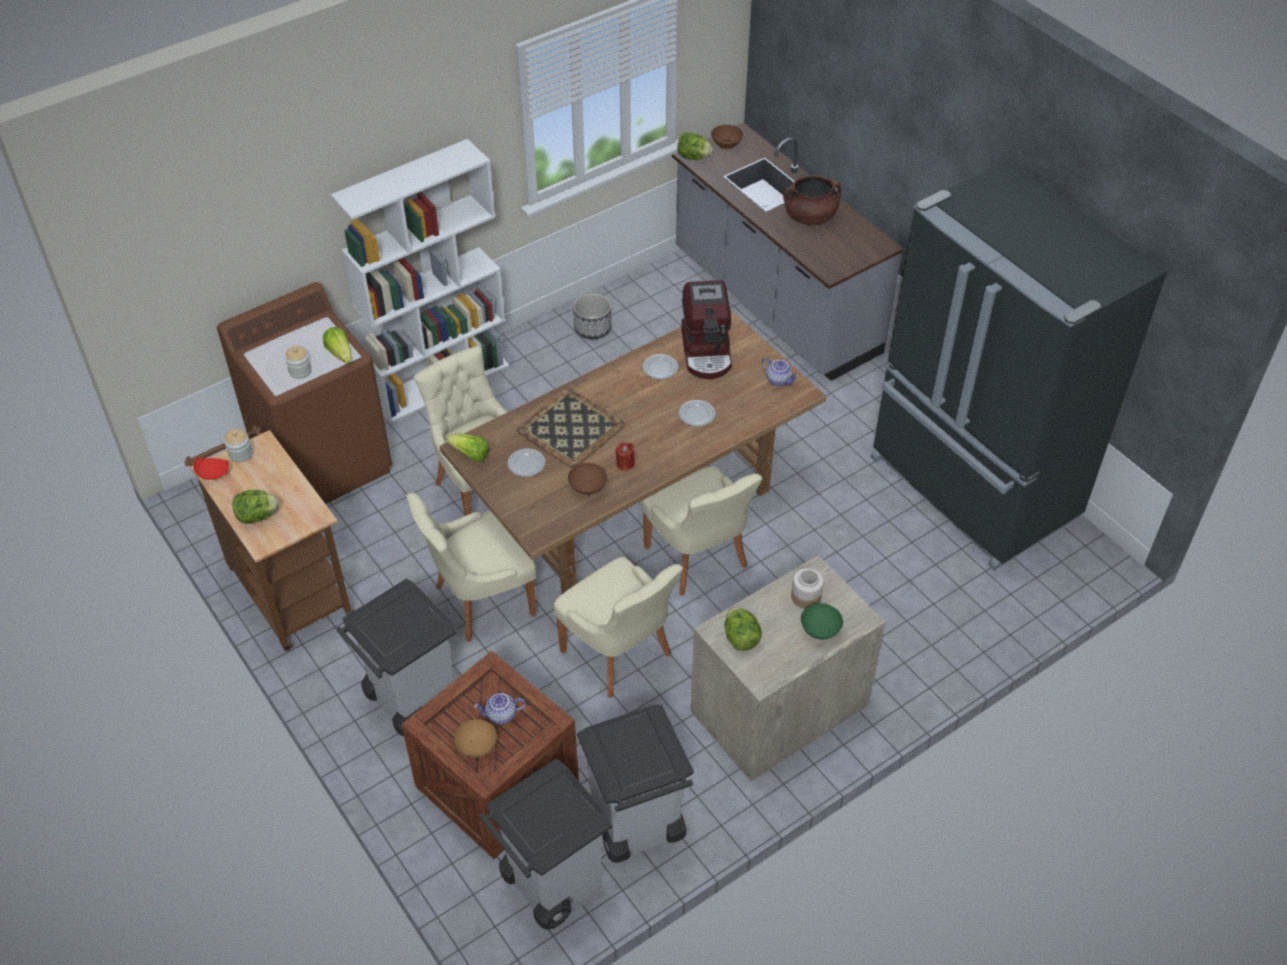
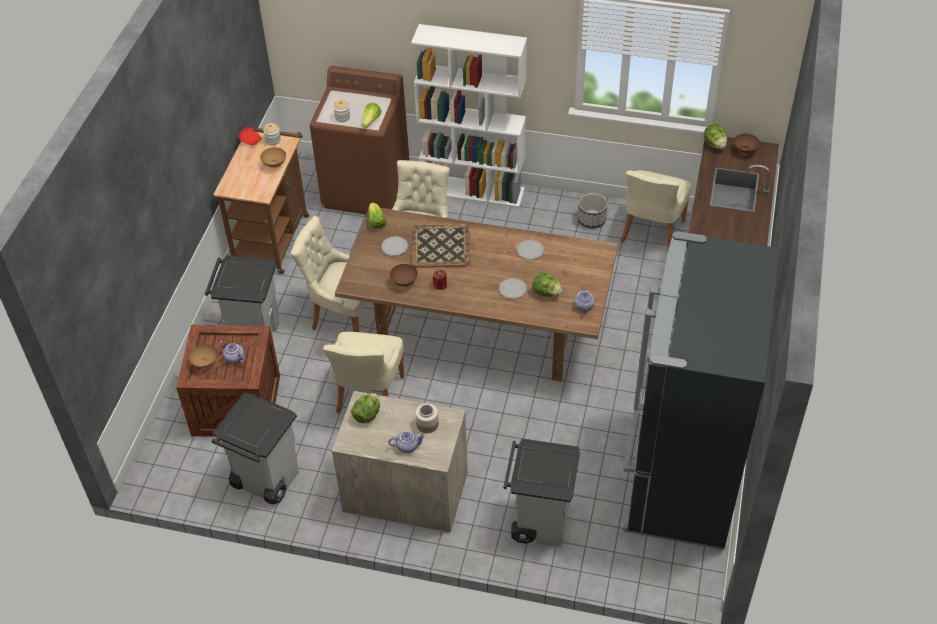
camera: 50 degrees right, 0 degrees up
lettuce [232,490,279,524] -> lettuce moved to [532,272,563,297]
grey trash can [480,759,612,930] -> grey trash can moved to [503,439,580,547]
beige chair [641,466,763,595] -> beige chair moved to [620,170,692,249]
coffee machine [681,280,732,379] -> none
brown cooking pot [783,175,841,225] -> none
green bowl [801,603,843,640] -> teapot [388,431,425,453]
none -> brown bowl [260,147,286,168]

